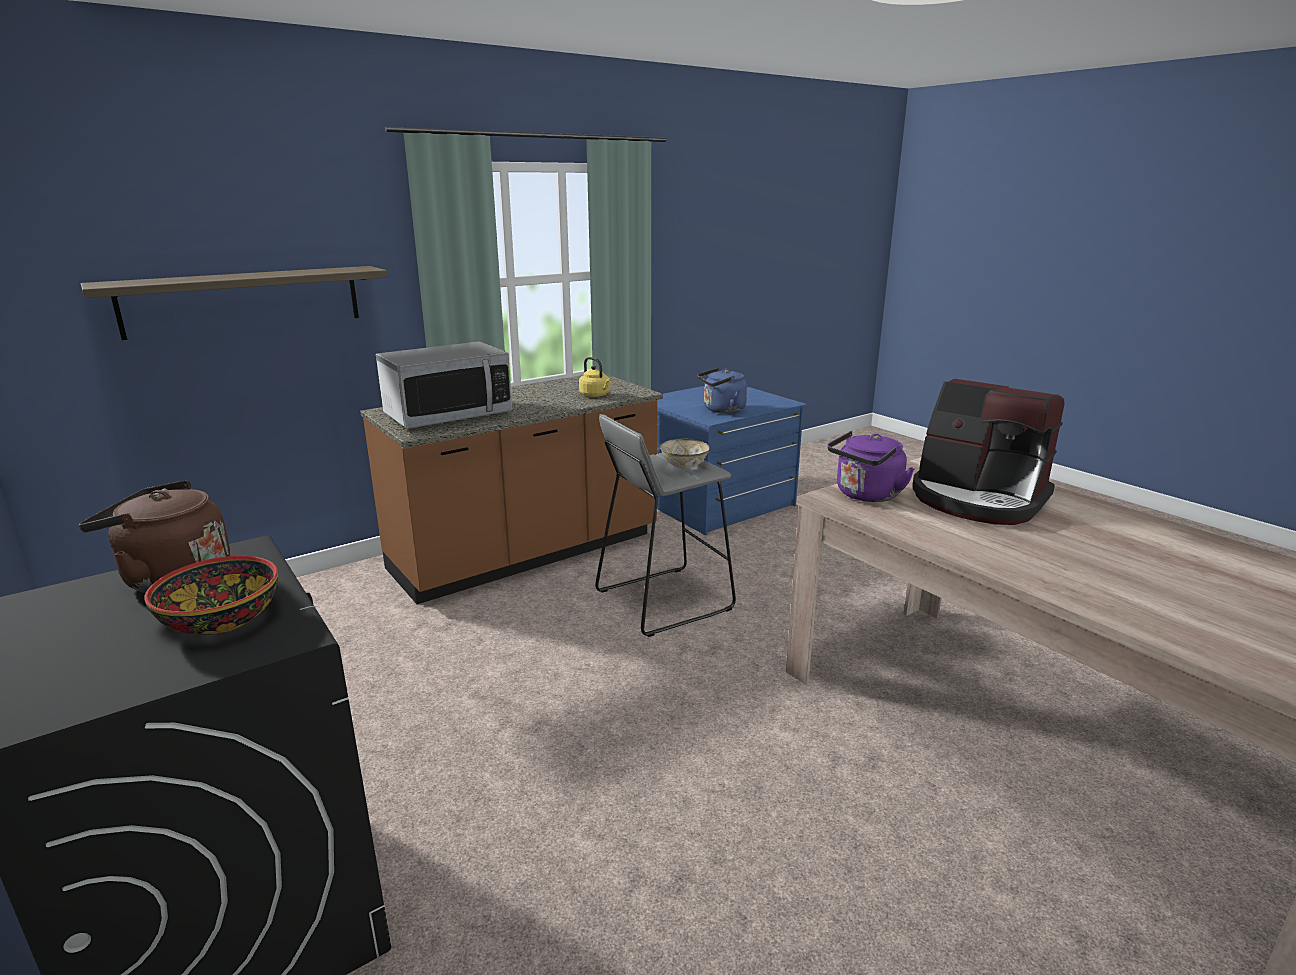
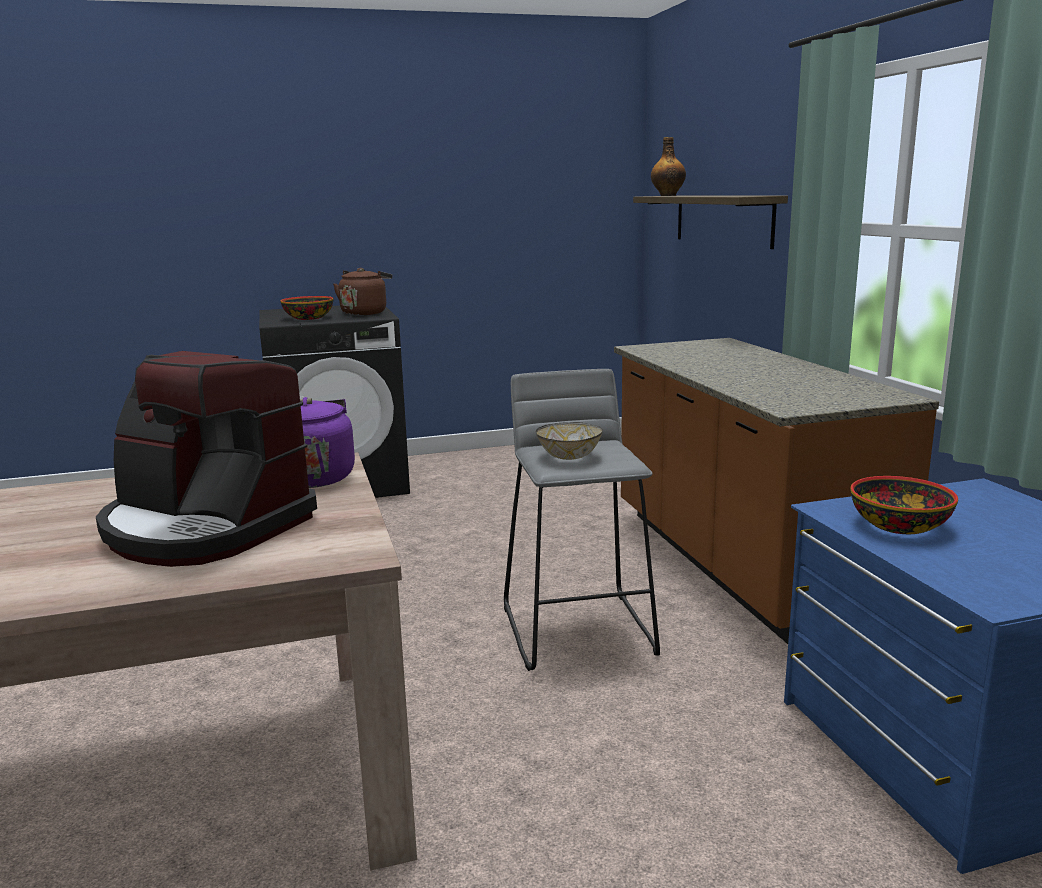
camera: 110 degrees right, 5 degrees down
microwave [376,341,512,429] -> none
yellow kettle [579,357,611,397] -> none
blue kettle [697,368,747,414] -> bowl [850,476,958,534]
coffee machine [913,379,1065,525] -> coffee machine turned 120 degrees counterclockwise [96,351,317,567]
none -> bottle [651,137,686,196]

